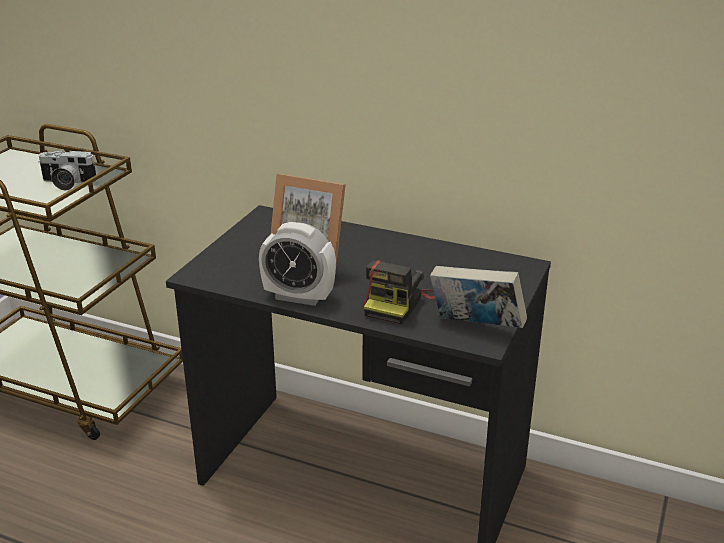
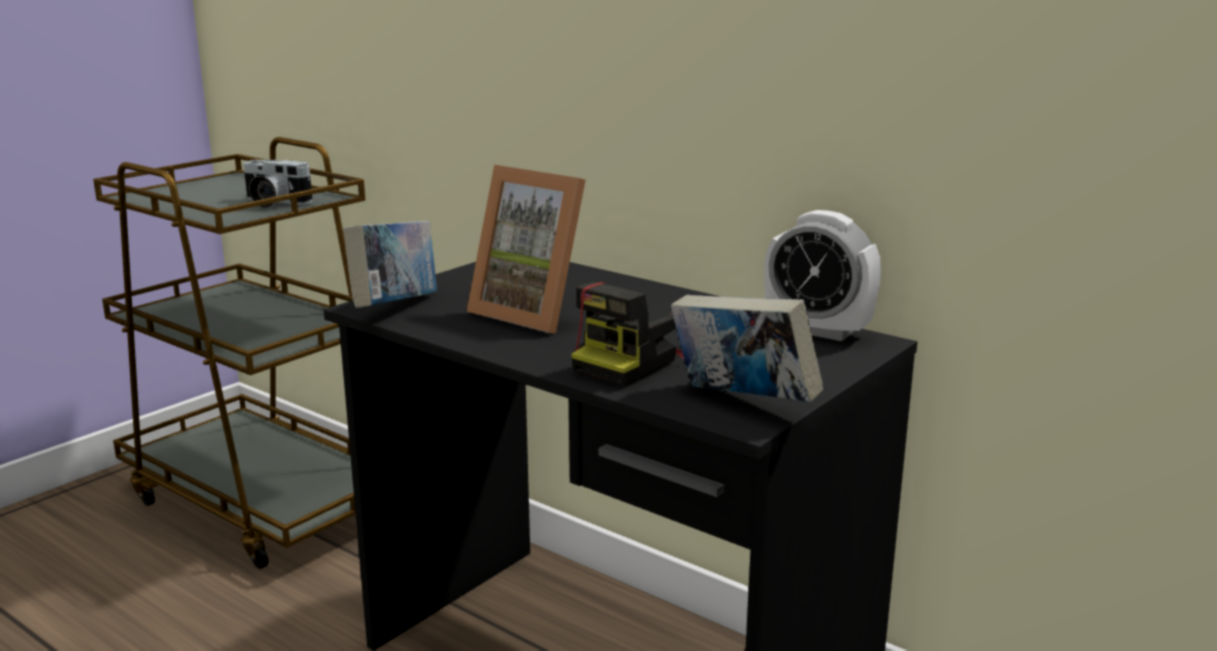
camera: 15 degrees right, 10 degrees down
alarm clock [259,222,336,306] -> alarm clock moved to [764,210,881,341]
none -> book [343,220,437,308]

